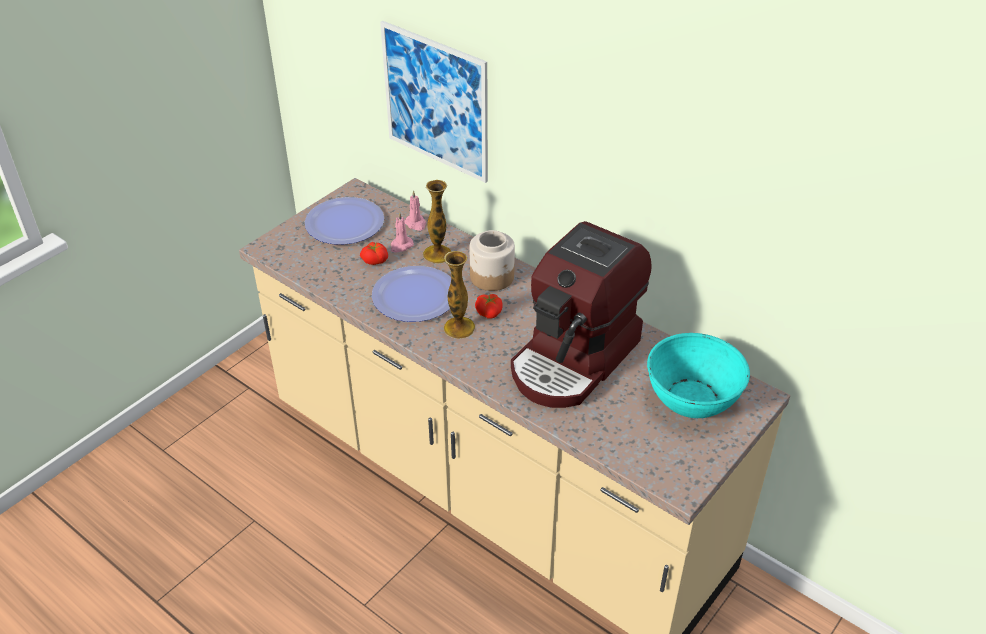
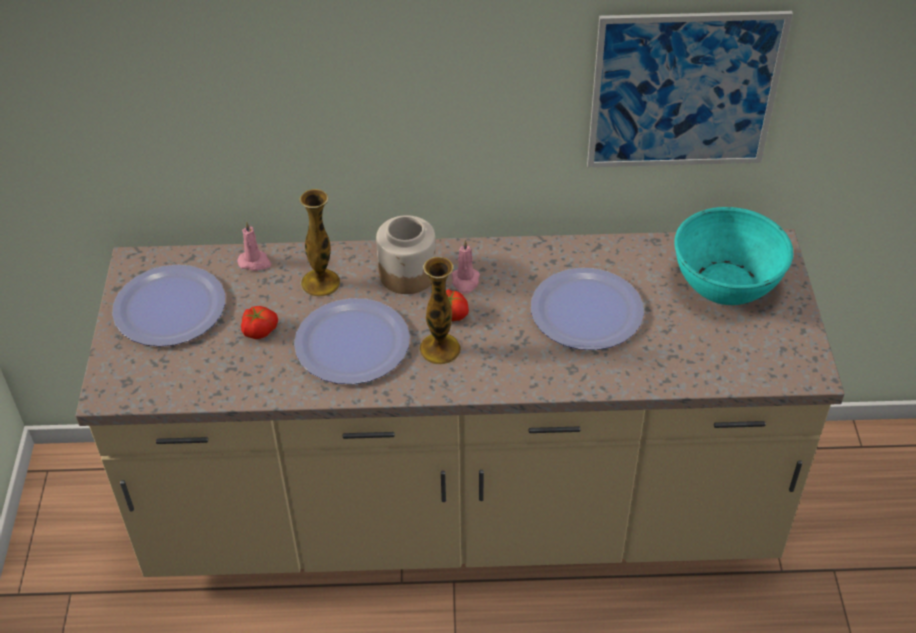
camera: 40 degrees left, 5 degrees up
picture [380,21,488,183] -> picture moved to [587,11,793,167]
pink candle [391,212,414,252] -> pink candle moved to [452,240,480,294]
coffee machine [511,221,652,408] -> plate [531,268,644,350]

